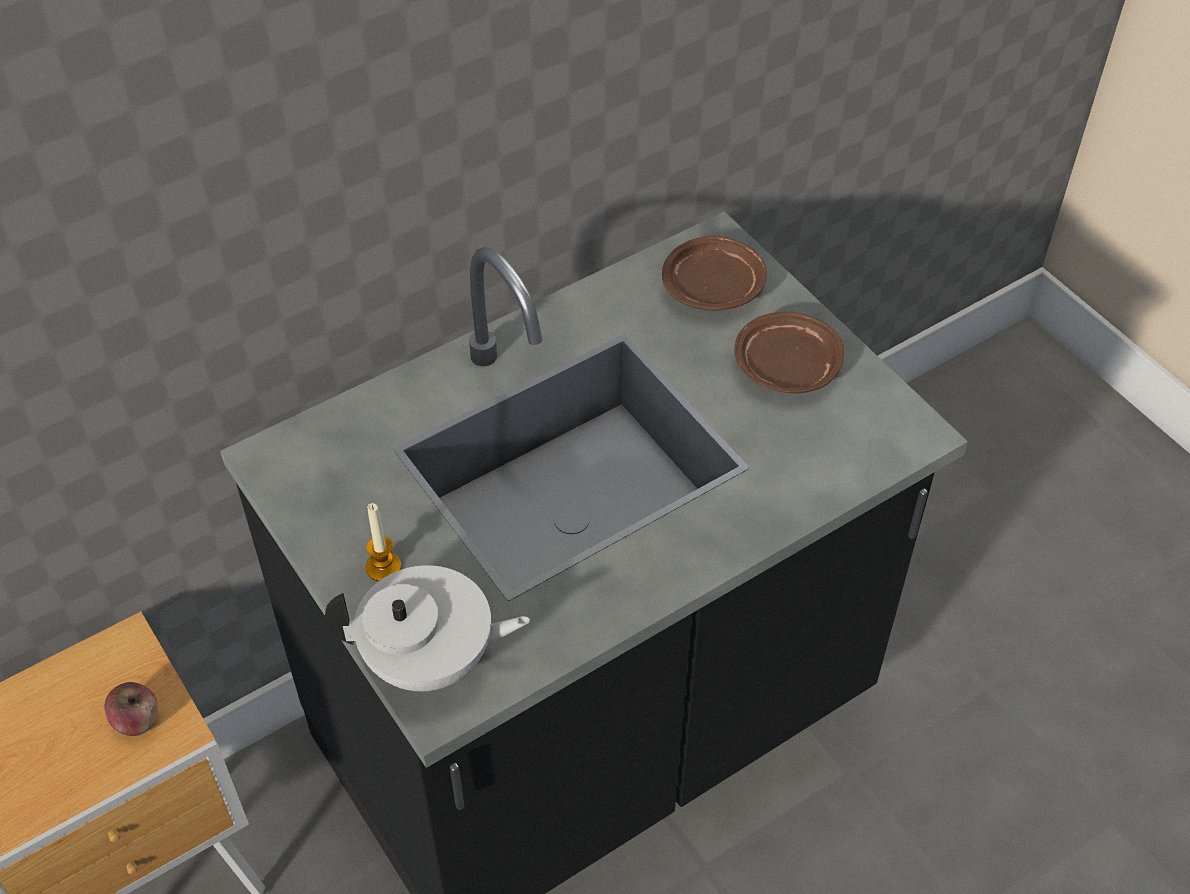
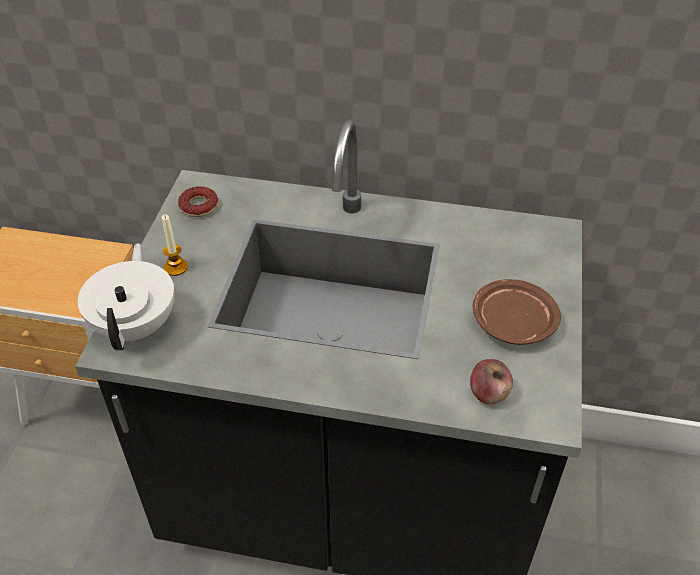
camera: 45 degrees right, 5 degrees down
apple [104,682,158,736] -> apple moved to [470,359,513,405]
white teapot [324,565,530,691] -> white teapot turned 135 degrees counterclockwise [78,243,174,350]
brown plate [662,236,767,311] -> none
none -> donut [178,186,218,217]

